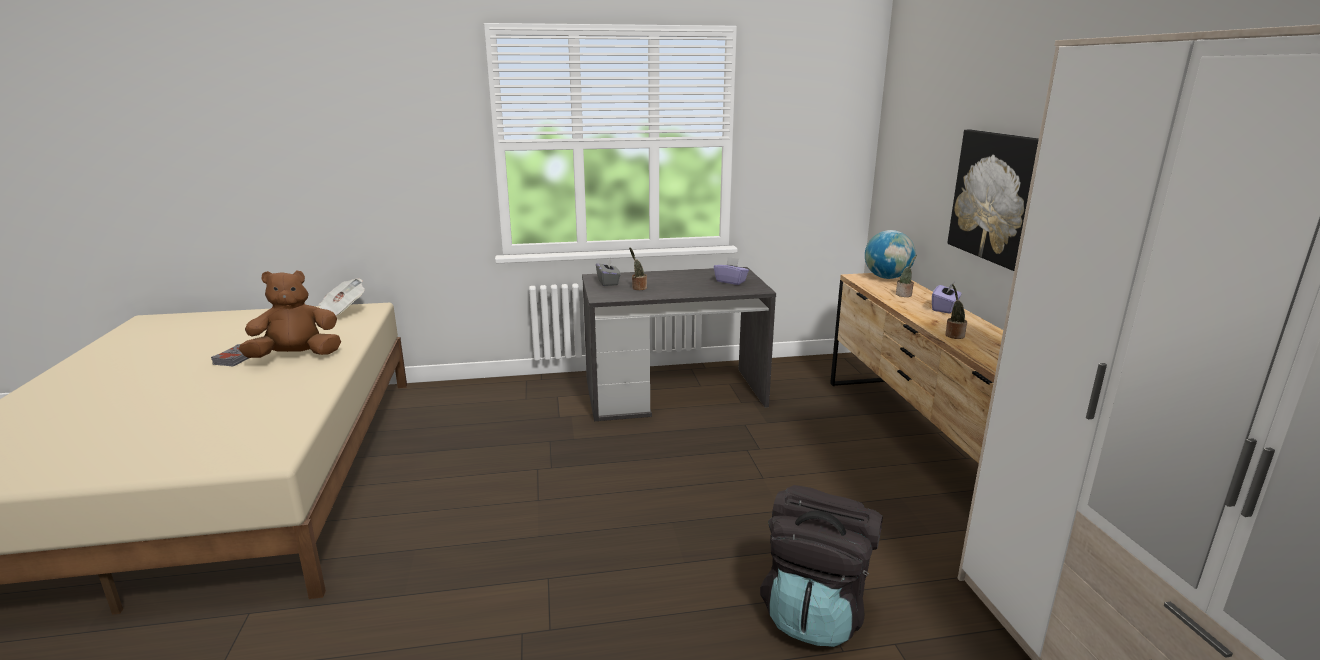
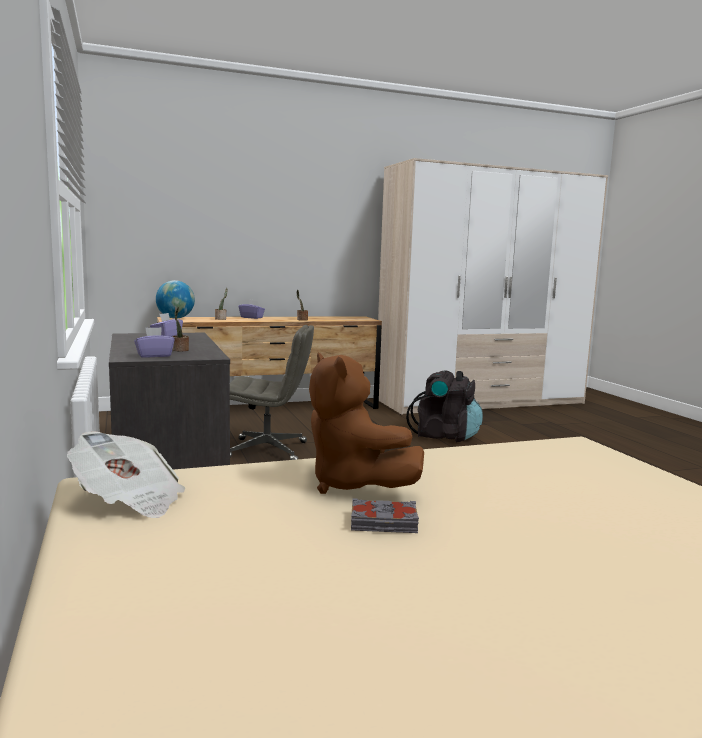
camera: 100 degrees left, 10 degrees down
grey tissue box [596,259,621,286] -> purple tissue box [134,327,175,358]
picture [947,130,1039,271] -> none
none -> grey office chair [230,325,314,460]

